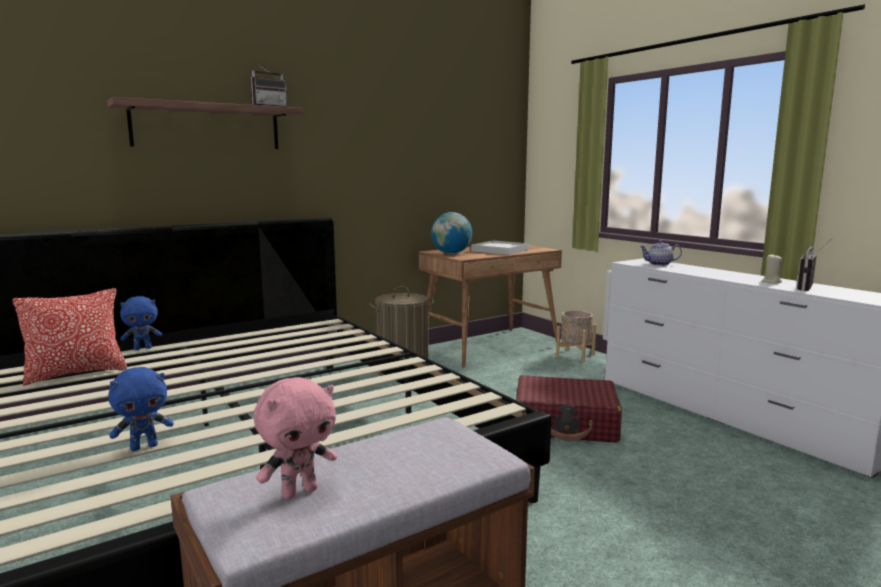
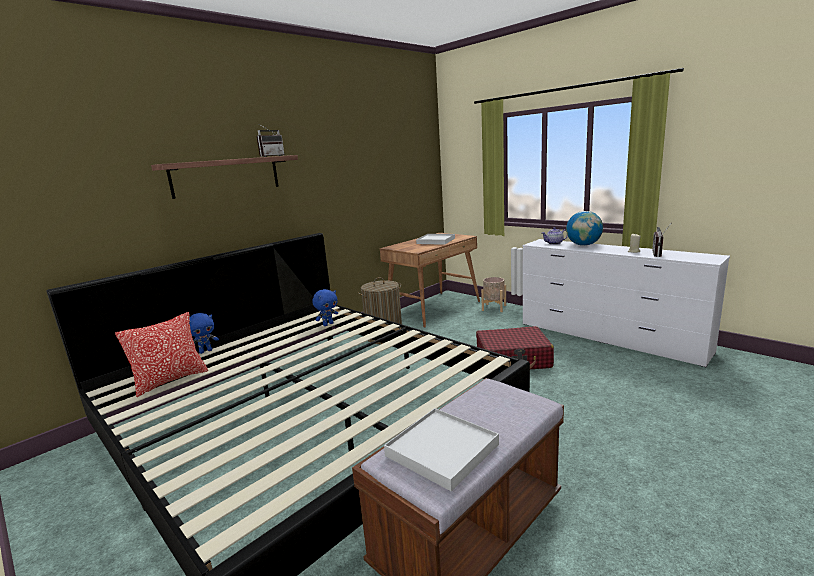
camera: 10 degrees left, 5 degrees up
blue plush toy [108,367,174,451] -> blue plush toy moved to [312,289,338,326]
pink plush toy [254,377,337,499] -> white tray [384,408,499,491]
globe [431,212,472,254] -> globe moved to [566,211,603,246]

